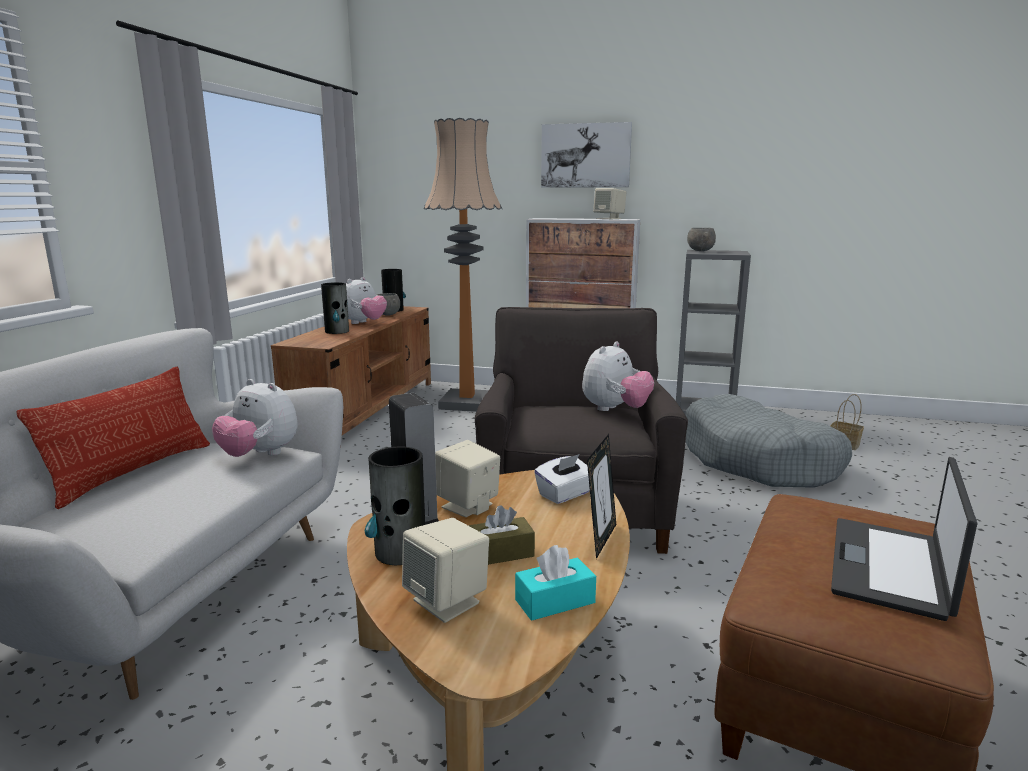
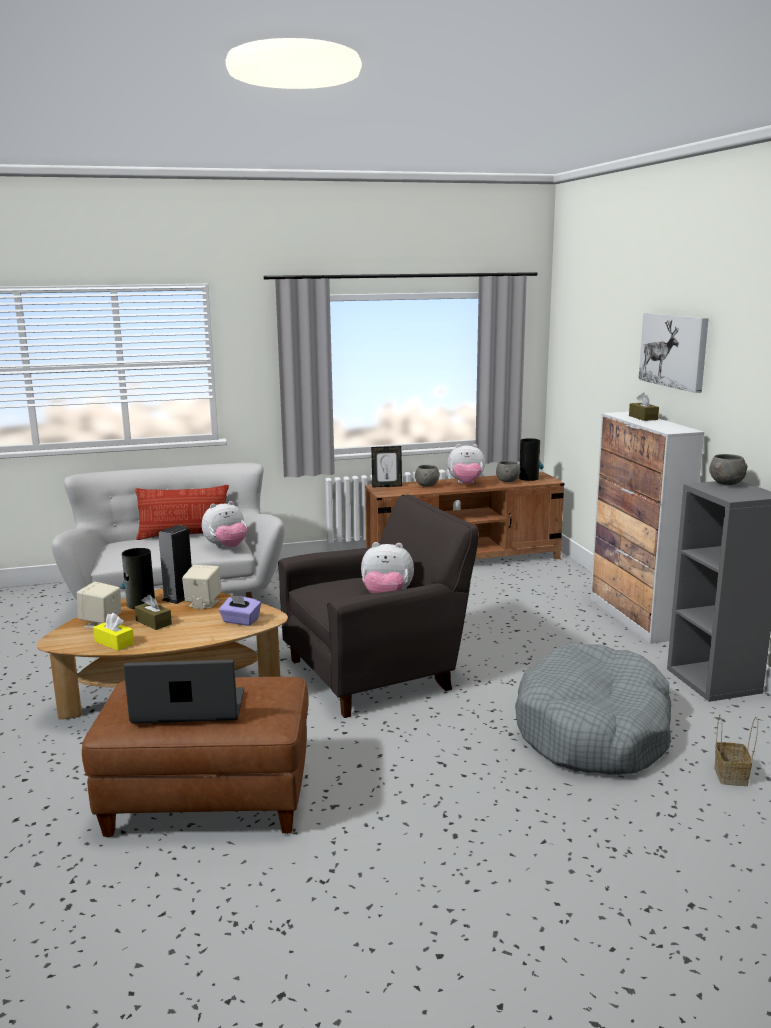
camera: 60 degrees right, 0 degrees up
plush toy [212,379,297,457] -> plush toy turned 120 degrees counterclockwise [202,501,247,548]
vase [321,282,349,334] -> grey bowl [415,465,440,487]
floor lamp [424,118,502,412] -> none
turquoise tissue box [515,545,596,621] -> yellow tissue box [93,613,134,651]
white tissue box [534,454,590,504] -> purple tissue box [219,595,261,626]
picture frame [587,434,616,559] -> picture frame moved to [371,446,402,488]
beige speaker [593,188,626,219] -> none
none -> brown tissue box [629,393,659,421]

